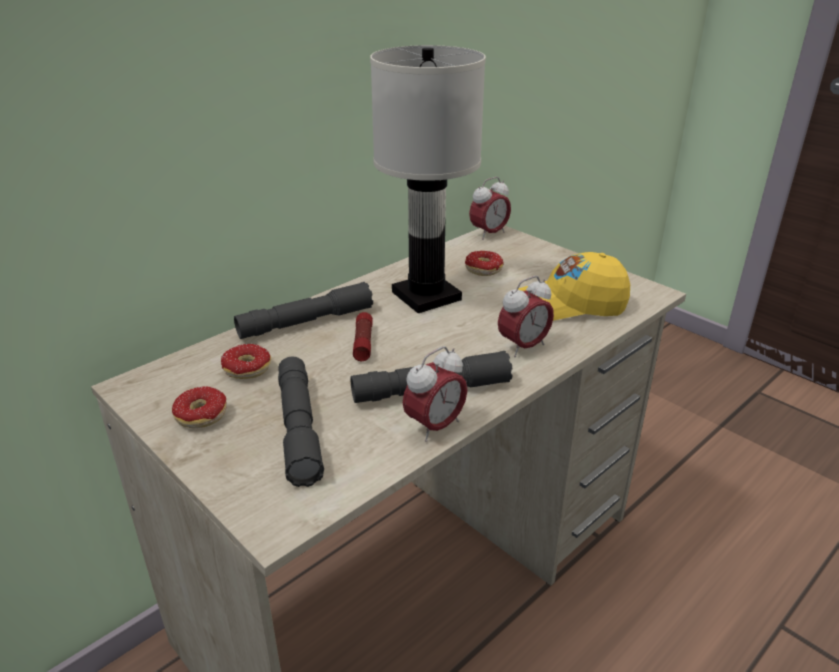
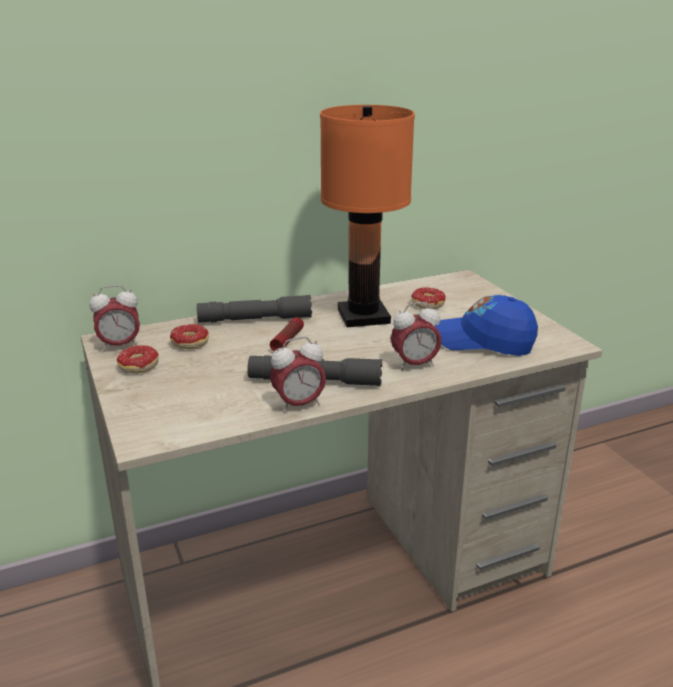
camera: 20 degrees right, 5 degrees down
grey flashlight [278,357,324,487] -> none
white table lamp [370,45,486,313] -> orange table lamp [320,105,415,327]
alarm clock [469,177,511,240] -> alarm clock moved to [89,285,140,352]
yellow cap [518,252,630,321] -> blue cap [434,295,538,356]

